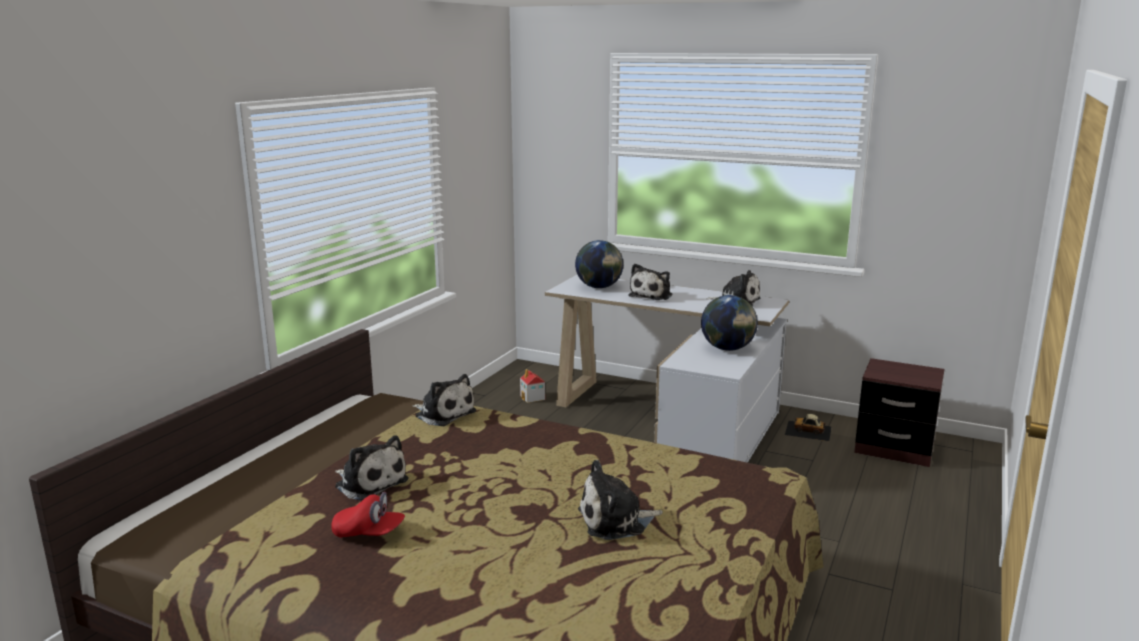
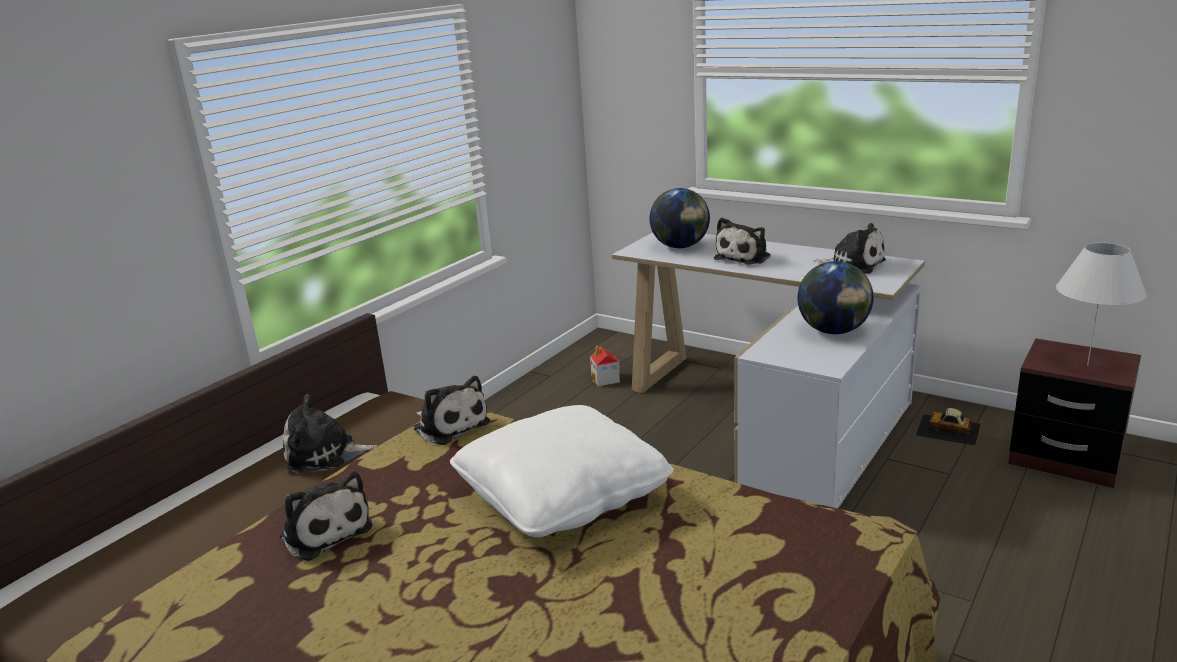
camera: 10 degrees right, 5 degrees up
red cap [331,492,405,538] -> none
plush toy [578,460,663,540] -> plush toy moved to [283,394,377,473]
none -> white pillow [450,405,673,537]
none -> white table lamp [1056,243,1147,366]

